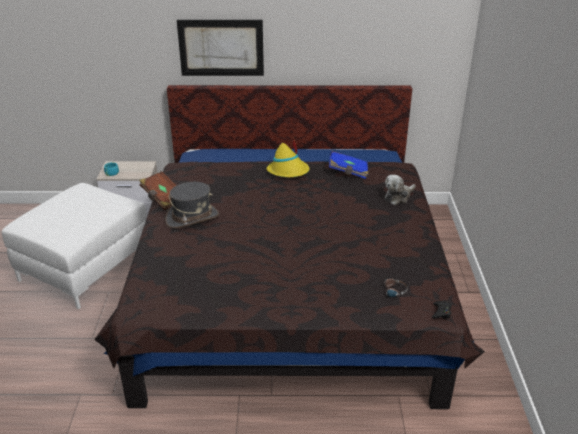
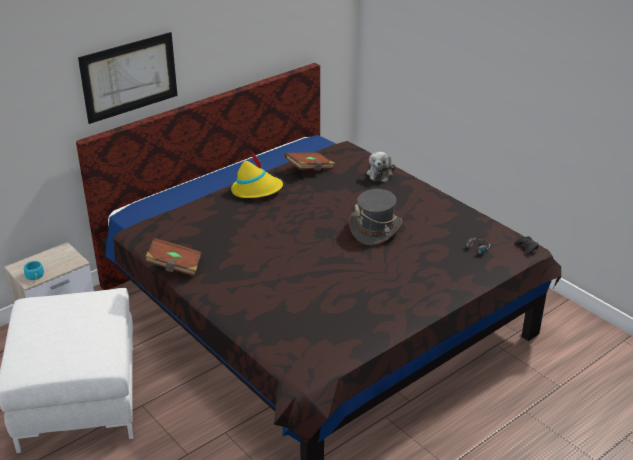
camera: 40 degrees left, 0 degrees up
grey hat [165,182,219,228] -> grey hat moved to [349,189,402,245]
blue book [329,151,368,179] -> brown book [284,152,335,171]

